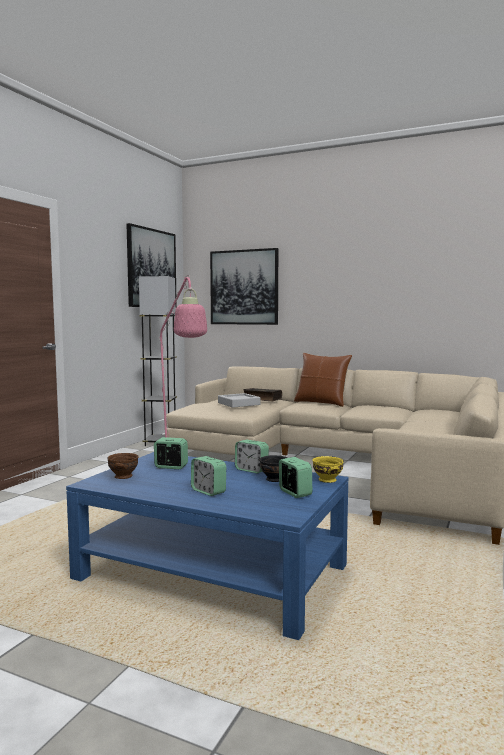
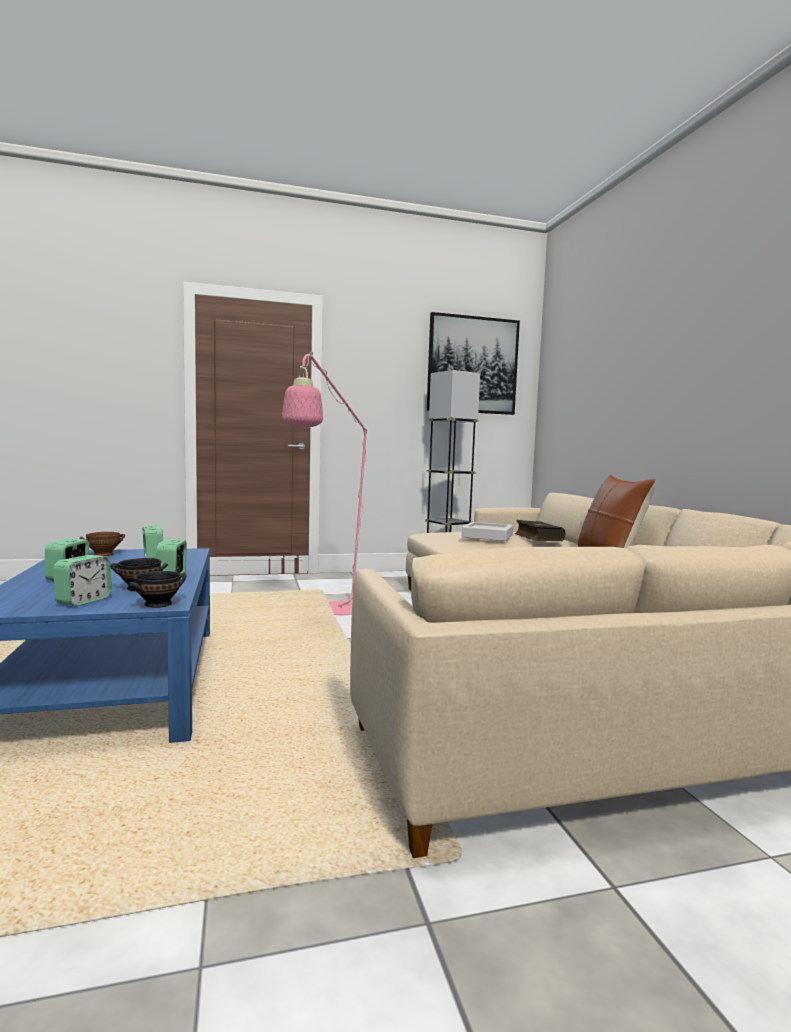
camera: 50 degrees right, 0 degrees up
picture [210,248,278,325] -> none
yellow bowl [313,456,344,483] -> black bowl [128,571,187,608]

